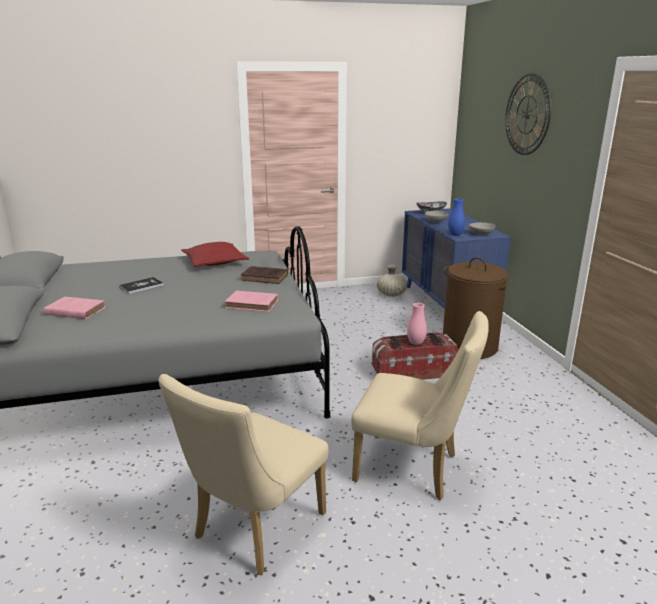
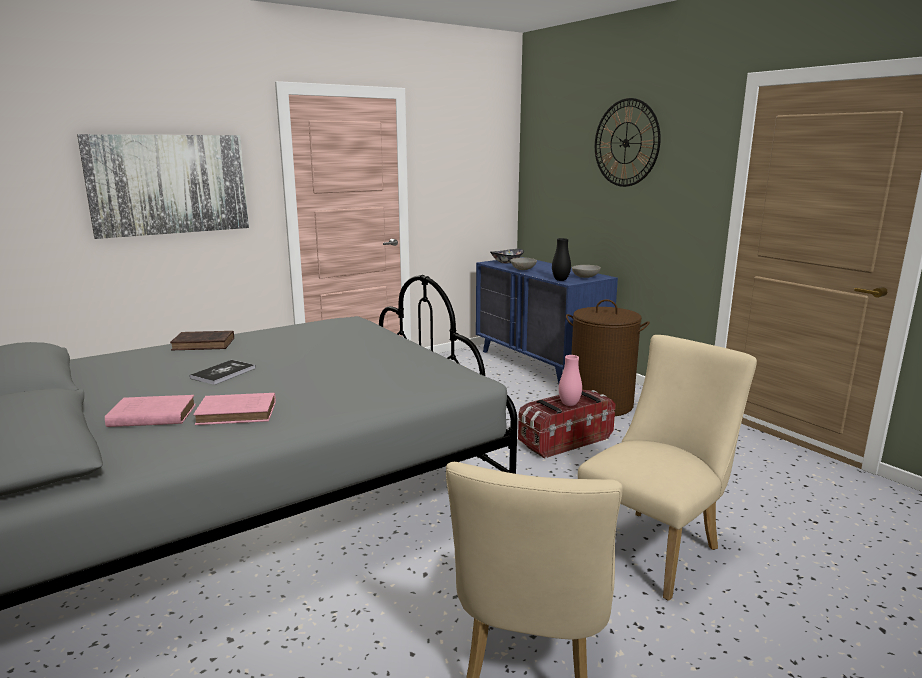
camera: 20 degrees left, 5 degrees down
red pillow [181,242,249,266] -> none
pink book [225,291,278,312] -> pink book moved to [194,393,276,425]
brown book [241,266,288,284] -> brown book moved to [170,331,234,350]
beige chair [351,311,489,500] -> beige chair turned 45 degrees counterclockwise [578,335,757,601]
beige vase [377,265,407,297] -> none
blue vase [448,198,465,236] -> black vase [552,238,571,281]
none -> picture [77,134,249,239]

